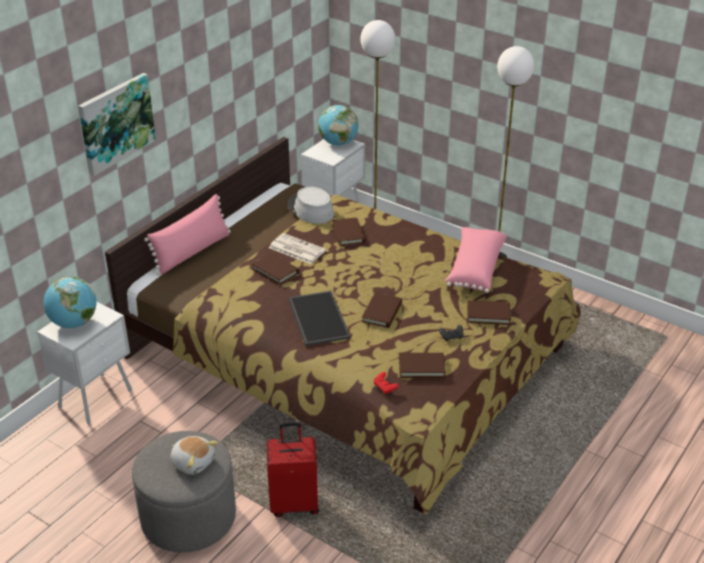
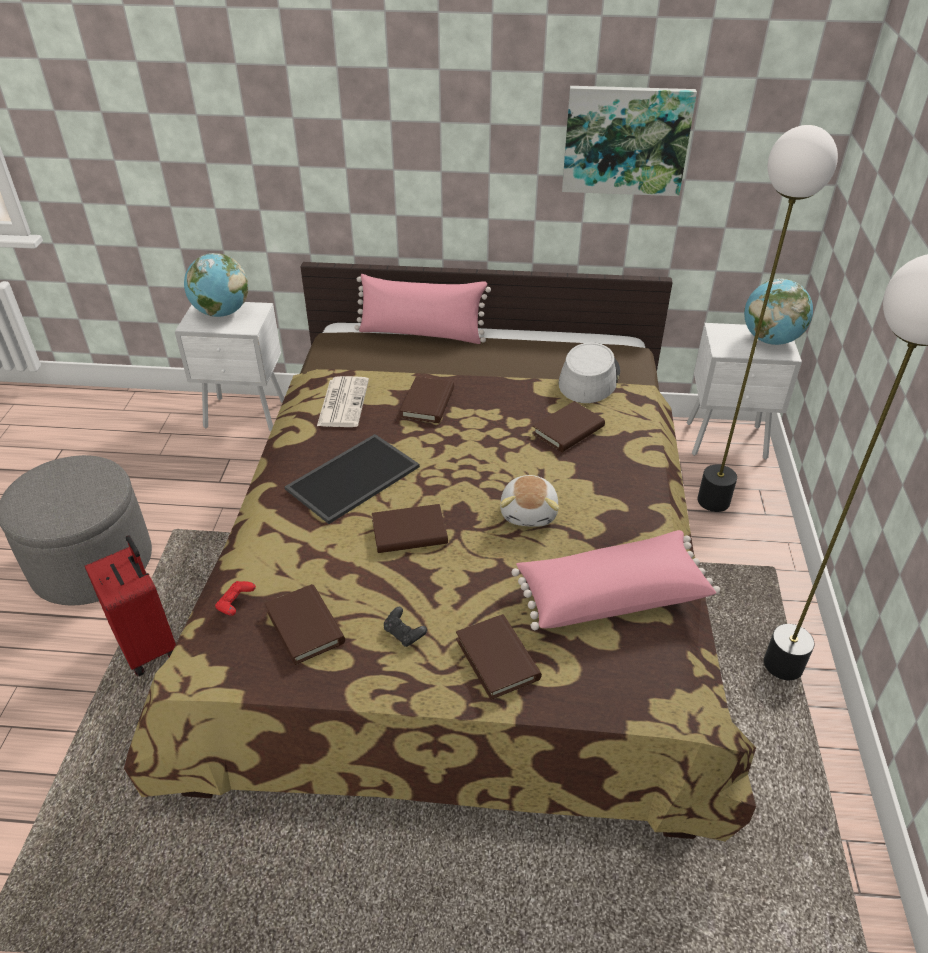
camera: 60 degrees right, 5 degrees up
picture [78,73,156,176] -> picture moved to [562,86,697,196]
plush toy [171,436,218,475] -> plush toy moved to [500,475,559,527]
newspaper [269,233,326,264] -> newspaper moved to [317,376,369,427]

